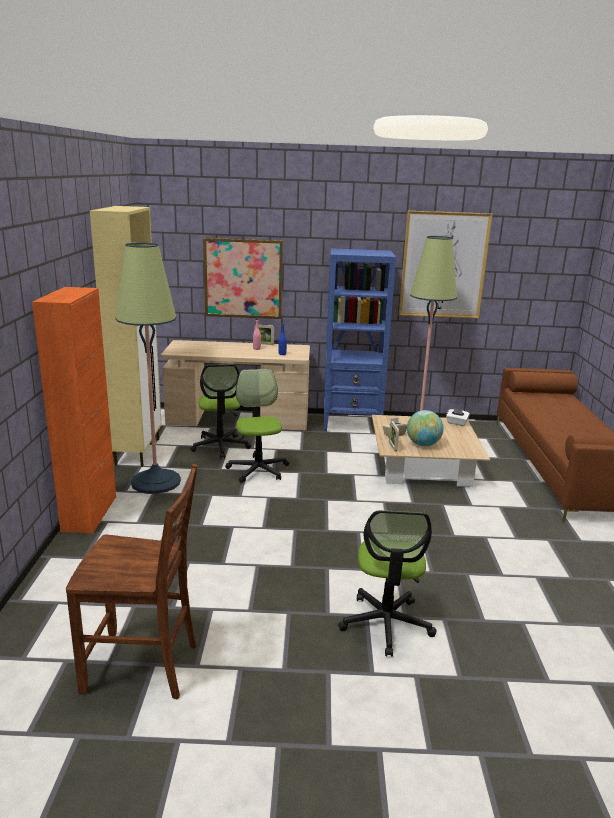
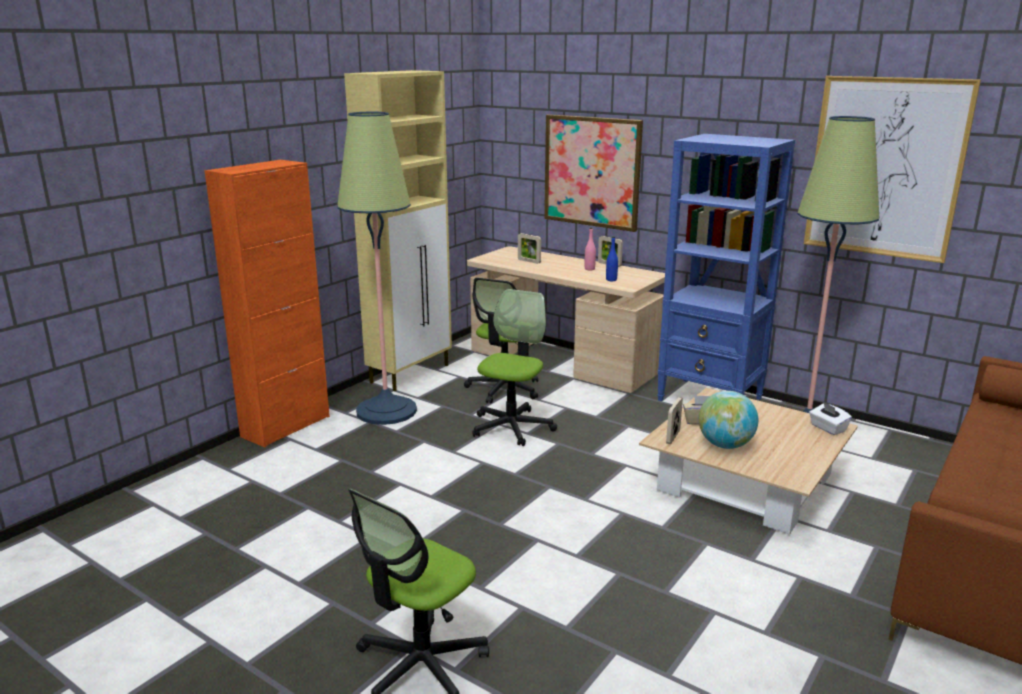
camera: 35 degrees right, 0 degrees up
brown chair [66,464,197,699] -> none
none -> picture frame [518,233,541,264]

